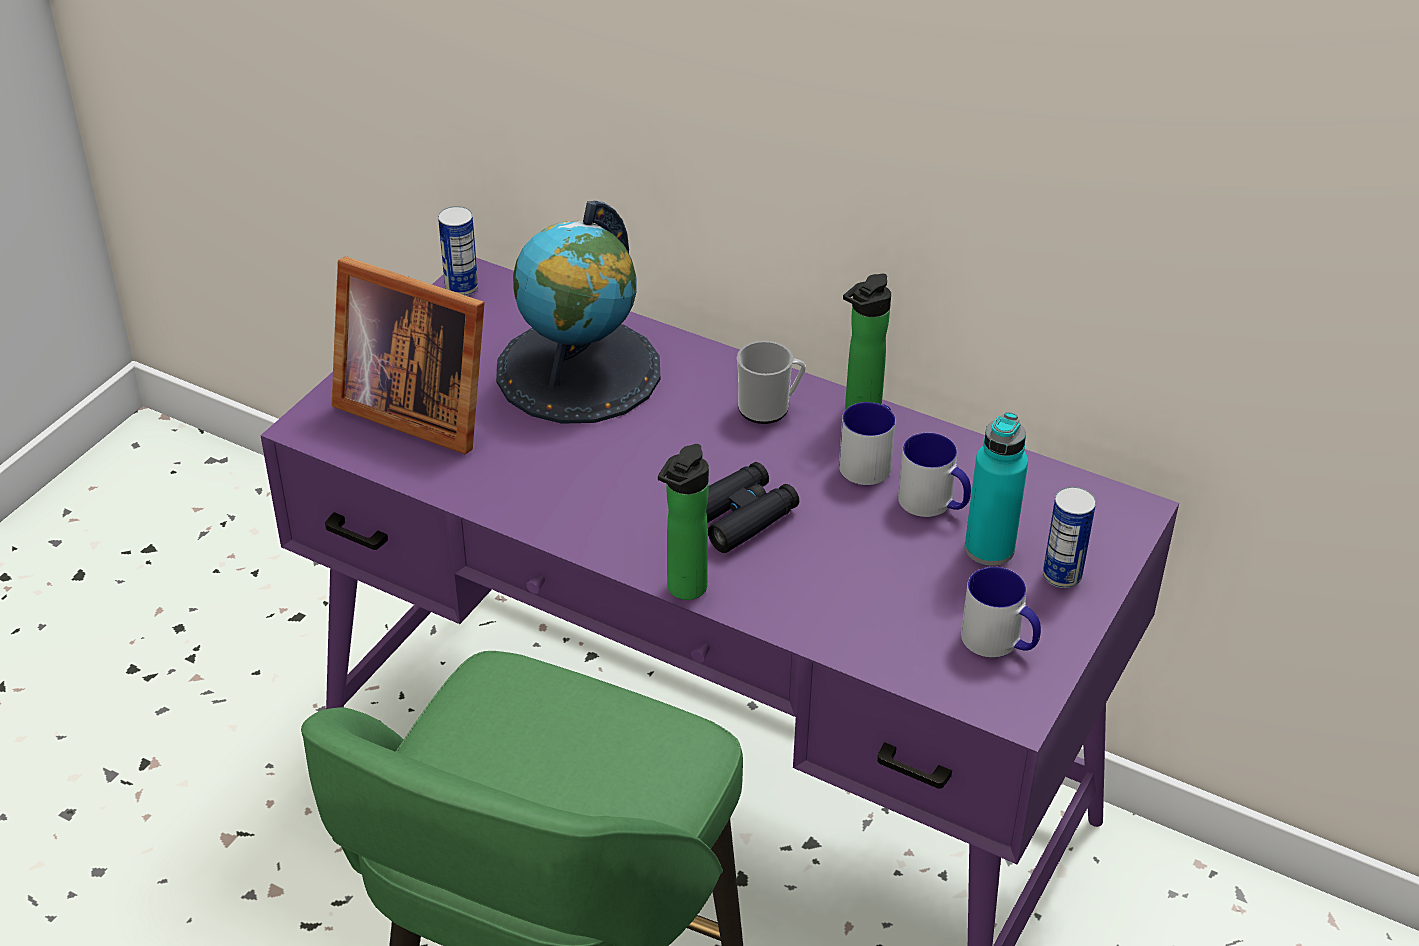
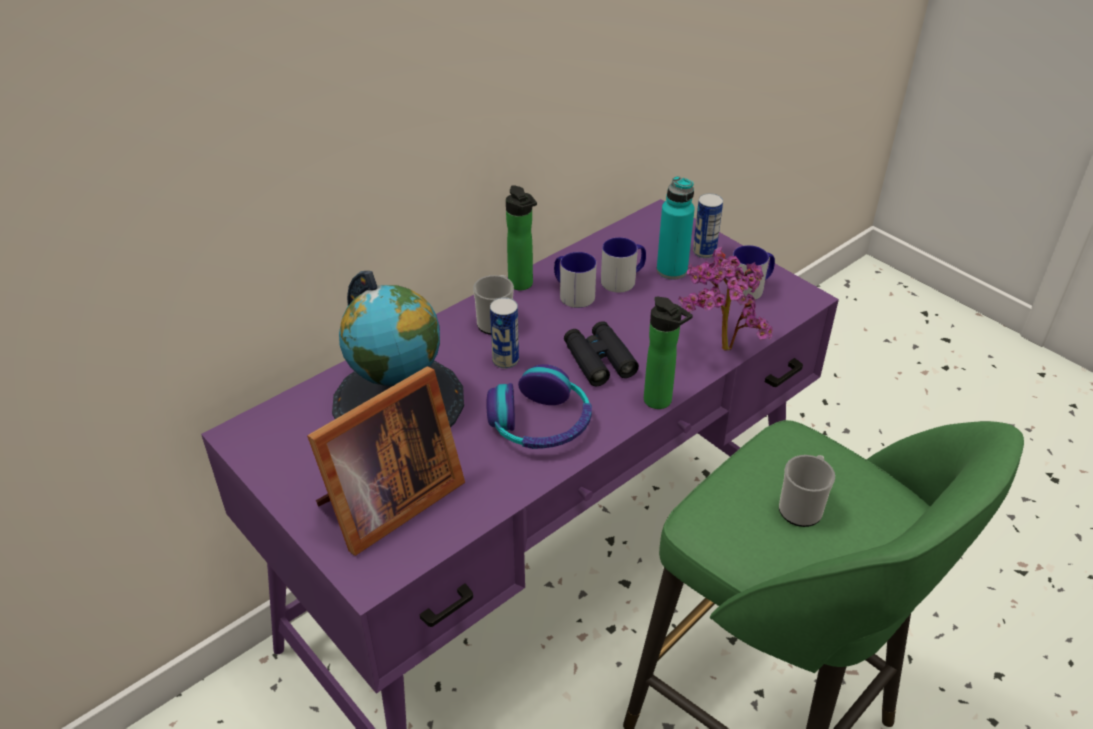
camera: 70 degrees left, 0 degrees up
can [438,206,478,296] -> can moved to [490,297,519,369]
none -> headphones [486,364,592,449]
none -> potted plant [678,247,773,351]
none -> mug [779,455,835,527]

